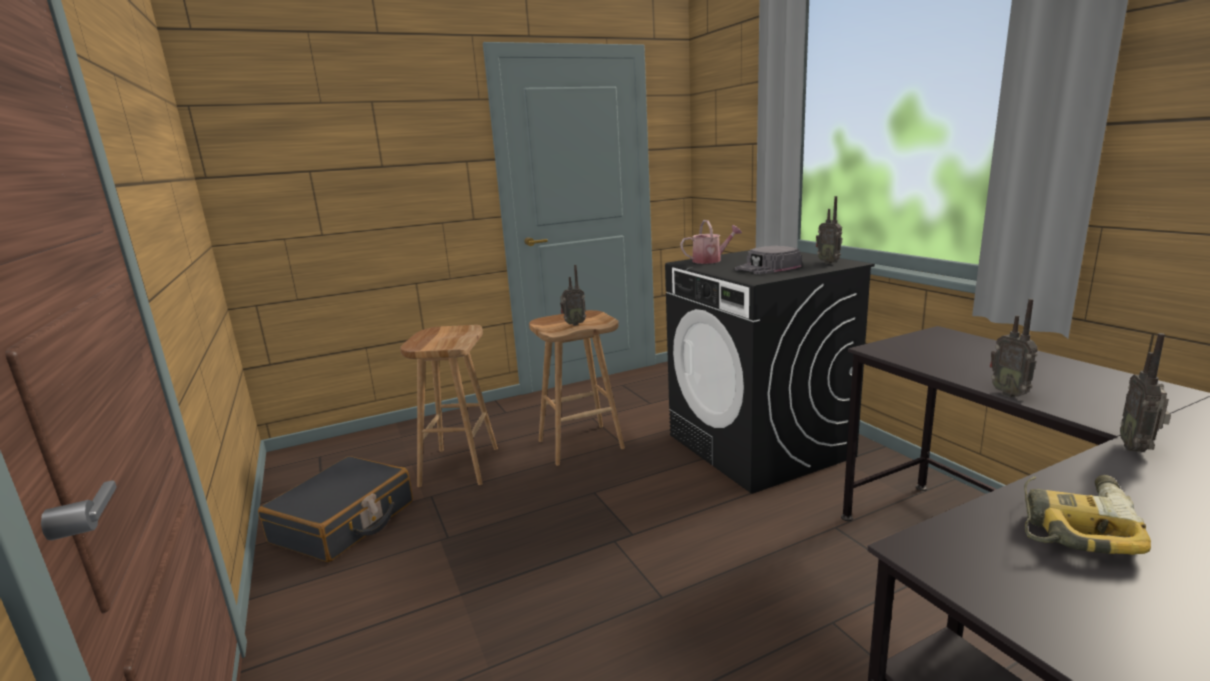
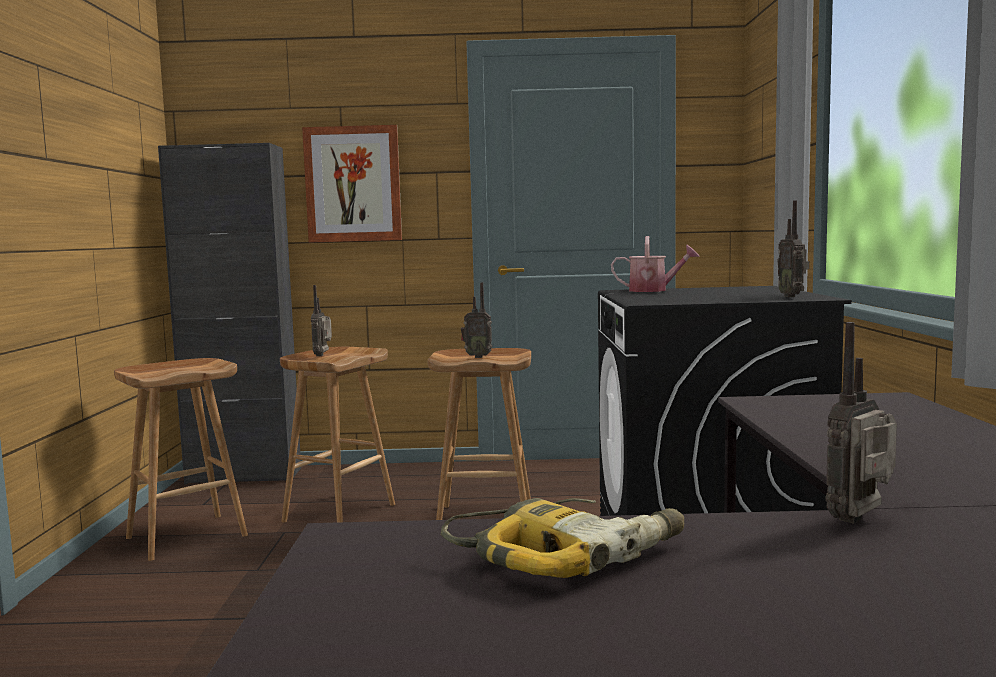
camera: 25 degrees right, 10 degrees down
black suitcase [258,456,413,562] -> brown stool [114,358,248,561]
grey cap [735,246,802,274] -> none
radio [990,299,1038,397] -> radio moved to [311,285,332,356]
none -> black cabinet [158,143,301,484]
none -> picture [302,125,402,242]

